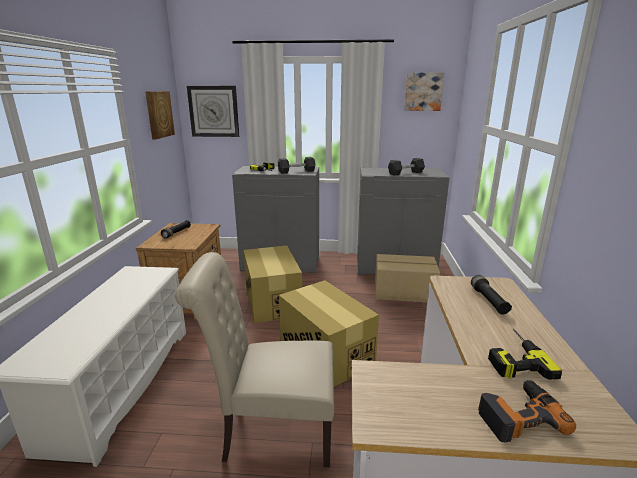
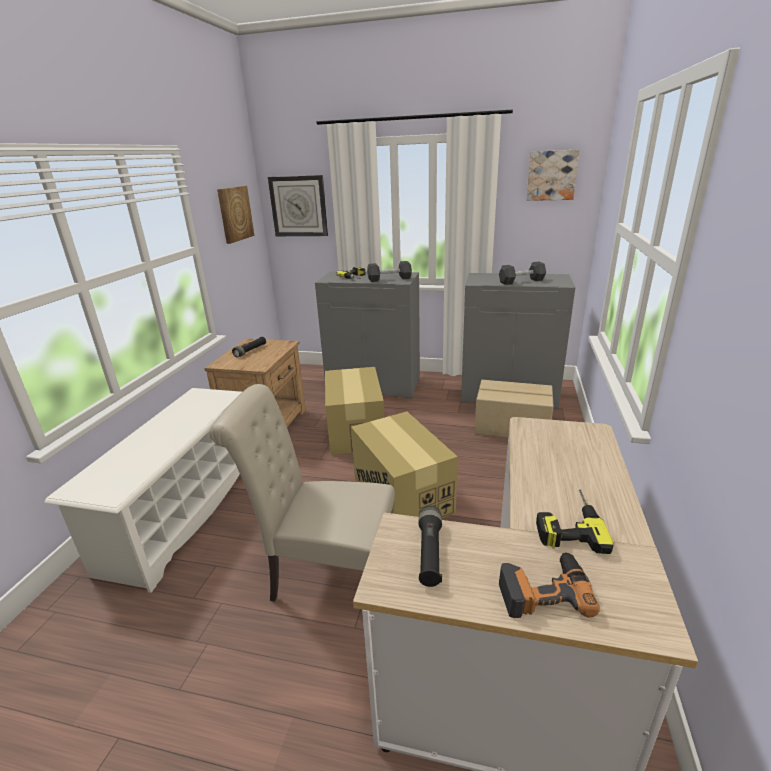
camera: 10 degrees right, 5 degrees up
black flashlight [471,275,512,315] -> black flashlight moved to [418,506,442,587]

